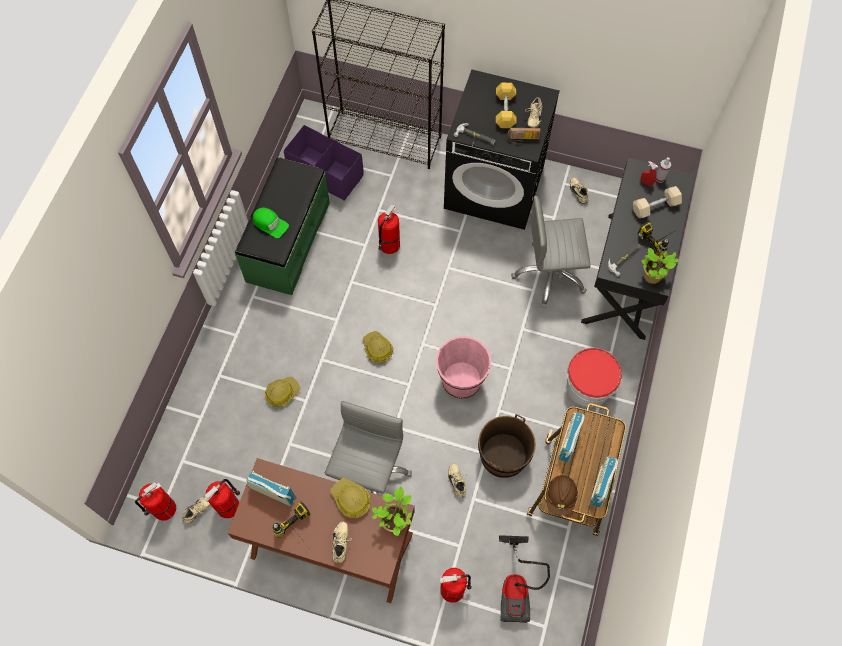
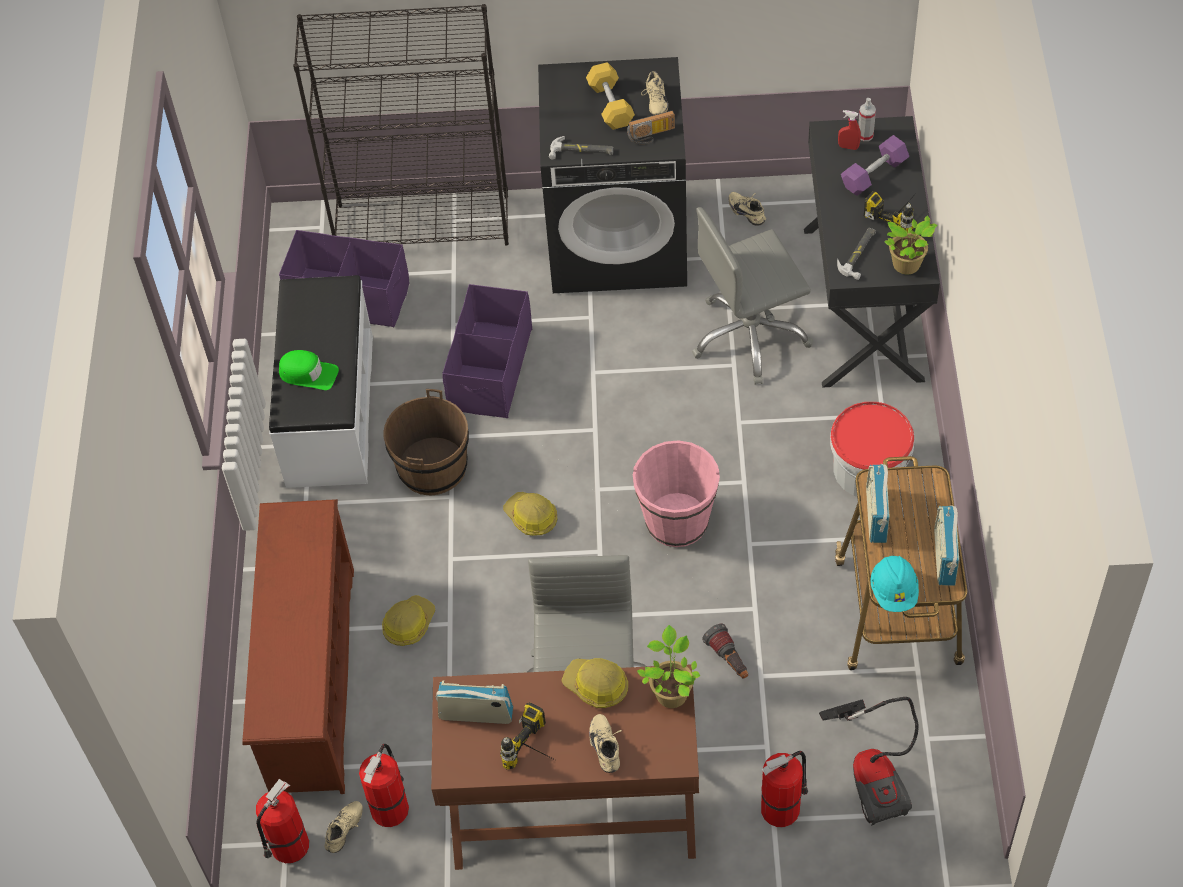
camera: 15 degrees left, 10 degrees down
green bench [235,157,330,295] -> white bench [269,275,373,488]
fire extinguisher [378,204,400,254] -> purple storage box [442,284,532,418]
beige shoe [448,464,467,498] -> flashlight [702,624,748,679]
brown bucket [478,414,536,478] -> brown bucket moved to [383,389,469,496]
brown hard hat [546,475,578,515] -> turquoise hard hat [870,556,919,612]
beige dumbbell [633,186,682,218] -> purple dumbbell [841,135,909,196]
none -> brown shoe rack [242,499,354,794]

